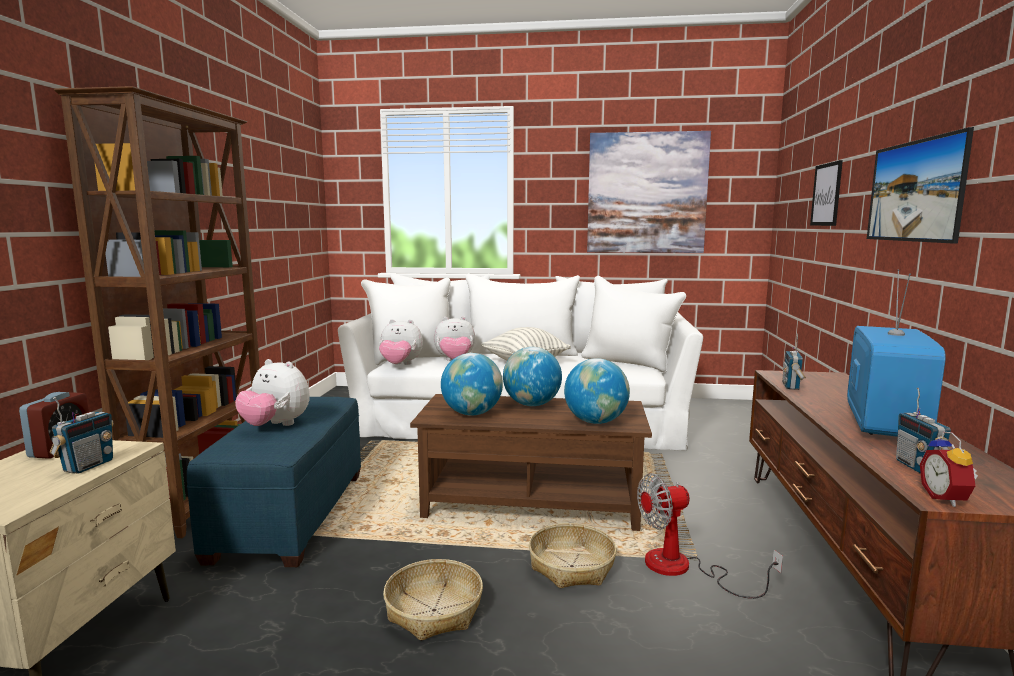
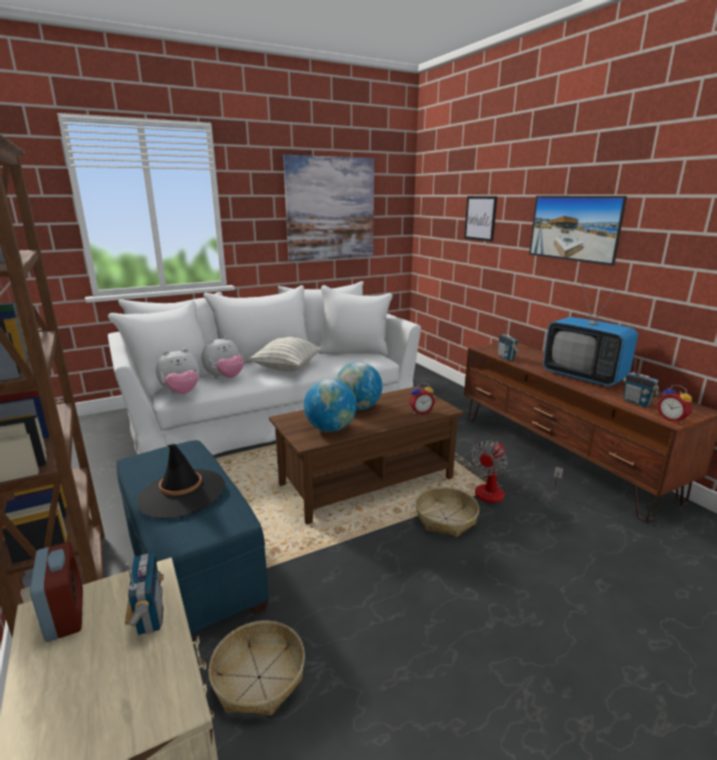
camera: 35 degrees left, 10 degrees up
plush toy [235,359,310,426] -> black hat [137,444,225,519]
basket [383,559,483,641] -> basket moved to [208,621,305,716]
globe [564,358,630,424] -> alarm clock [409,383,435,415]
television [847,270,946,437] -> television turned 150 degrees clockwise [543,284,638,386]

